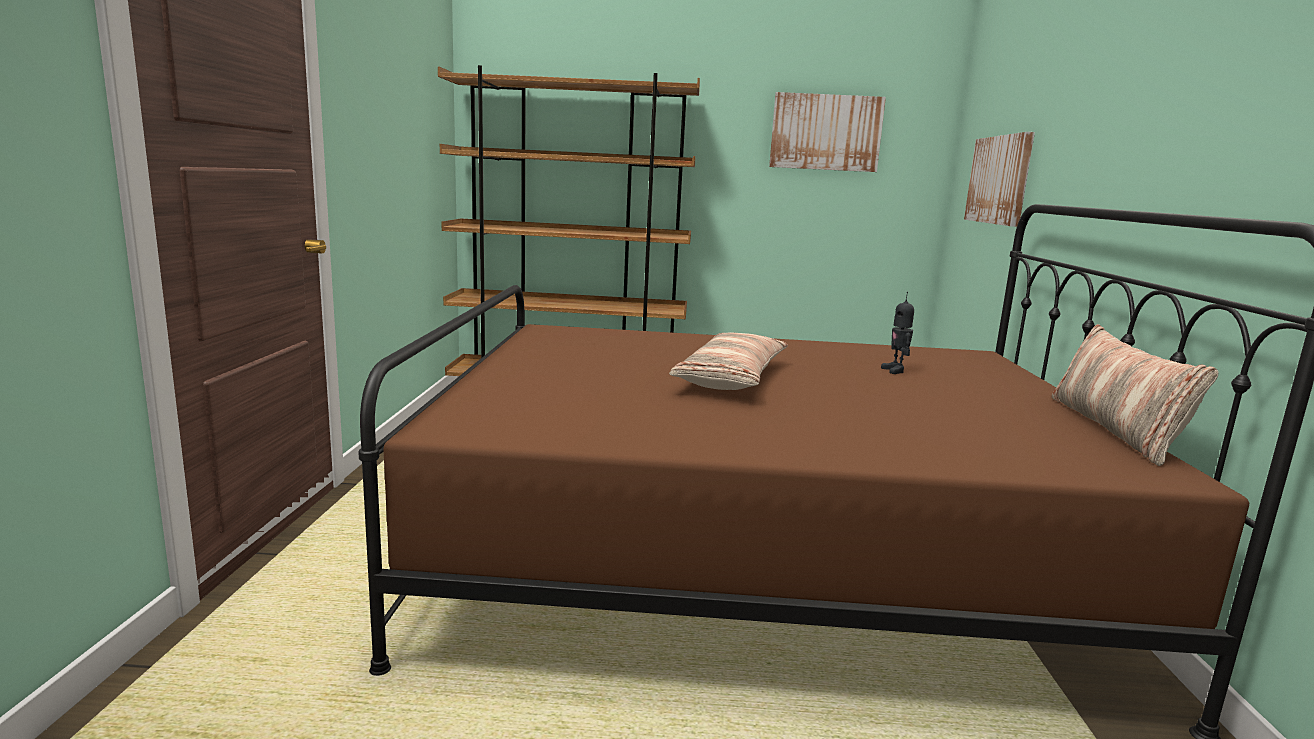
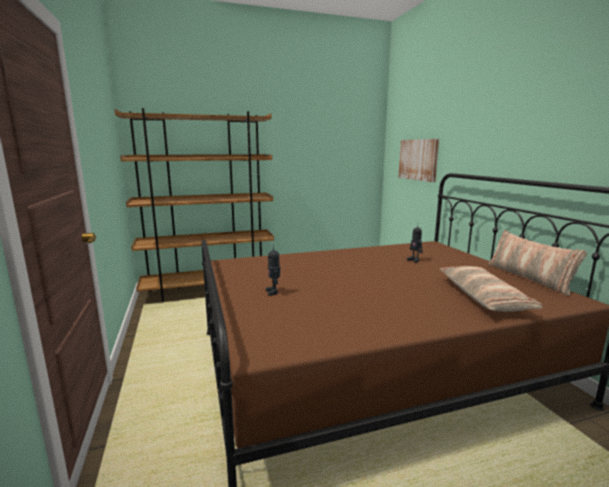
camera: 20 degrees left, 0 degrees up
pillow [669,333,788,390] -> pillow moved to [440,266,543,312]
picture [769,92,886,172] -> none
none -> toy robot [266,244,280,296]

